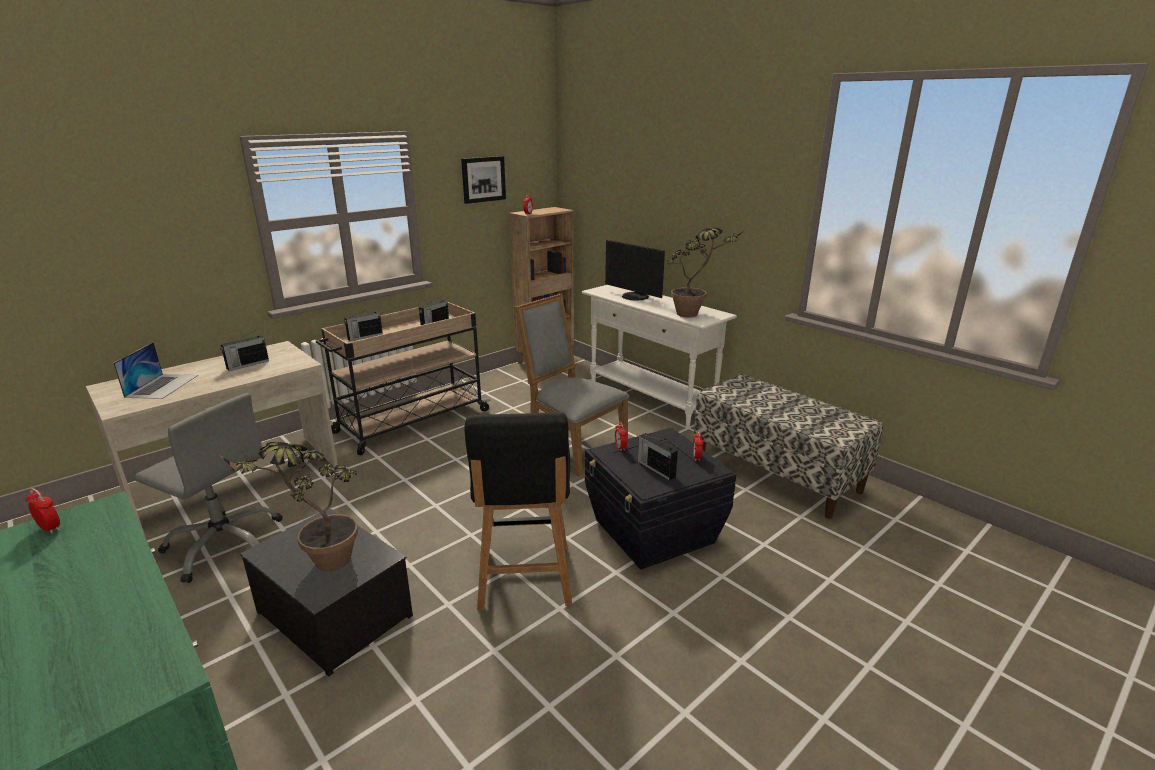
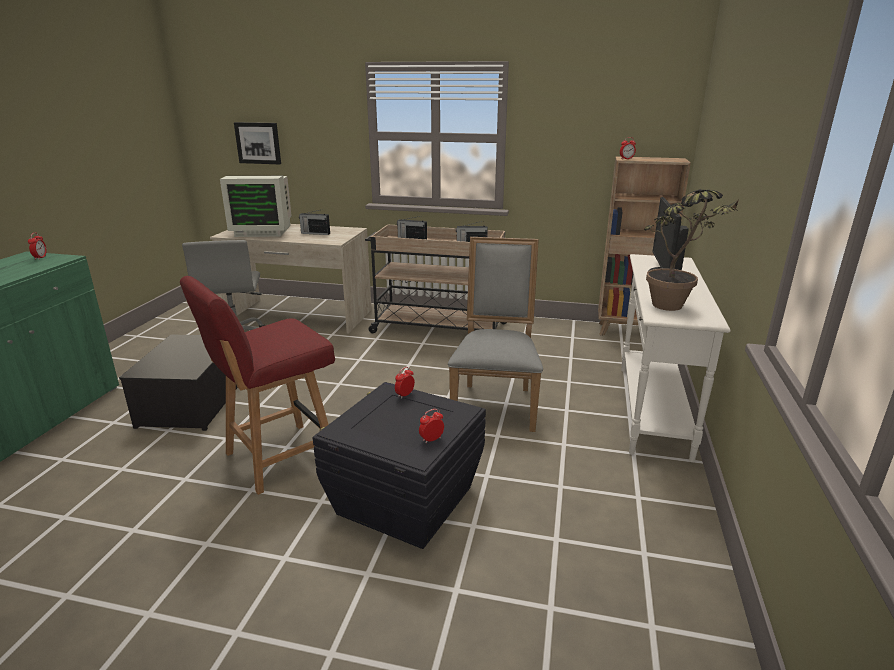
camera: 55 degrees right, 0 degrees up
laptop [113,342,198,399] -> monitor [220,176,292,237]
potted plant [220,442,358,572] -> none
picture [461,156,506,204] -> picture moved to [234,122,281,165]
black chair [464,413,572,611] -> red chair [180,276,335,495]
radio [638,433,678,480] -> none
bench [694,374,883,519] -> none

